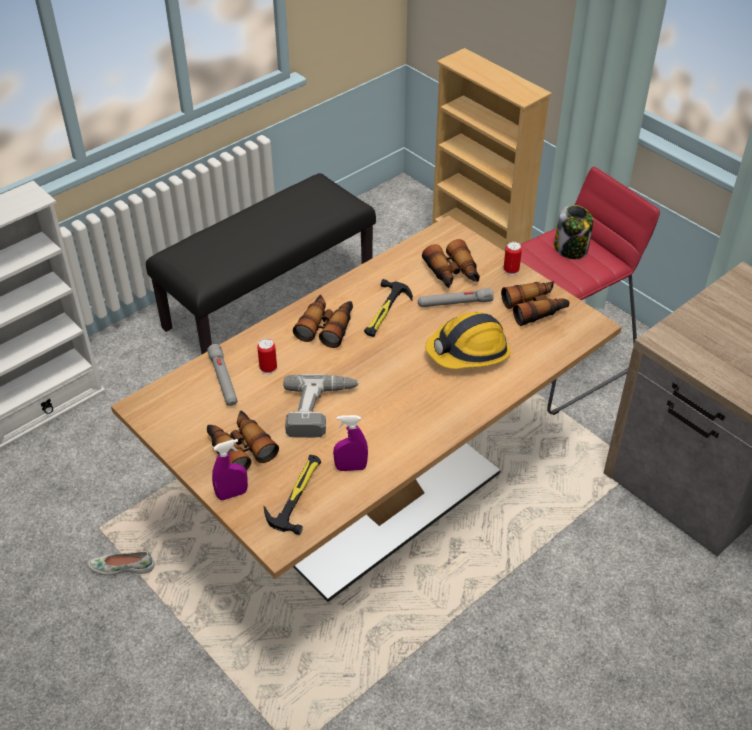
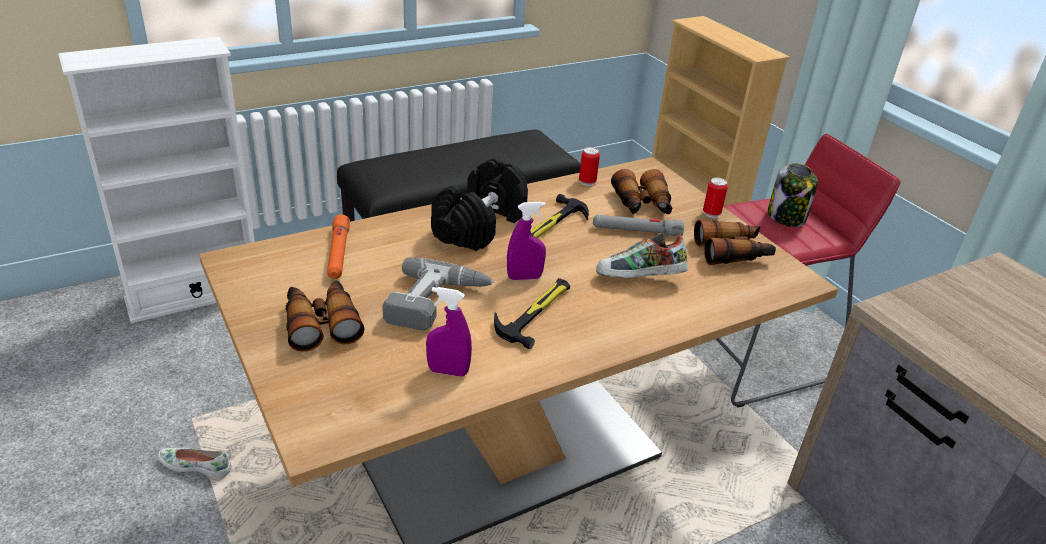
camera: 10 degrees right, 10 degrees down
grey flashlight [207,344,238,406] -> orange flashlight [327,214,350,279]
purple spray bottle [212,439,248,500] -> purple spray bottle moved to [507,202,546,280]
can [257,339,277,374] -> can moved to [579,147,600,186]
hammer [264,455,321,535] -> hammer moved to [494,278,570,349]
binoculars [293,295,353,348] -> black dumbbell [431,158,528,251]
hard hat [425,312,511,369] -> shoe [596,233,688,278]

